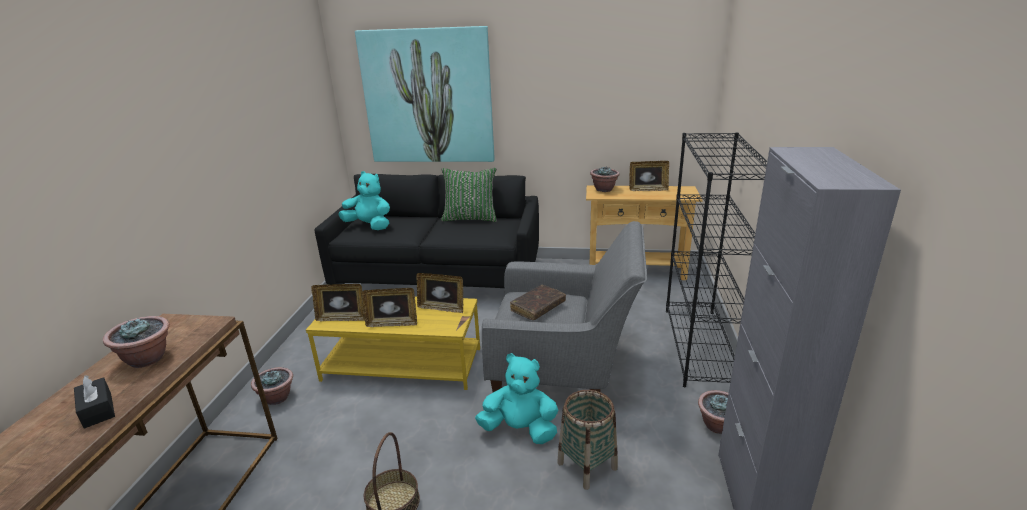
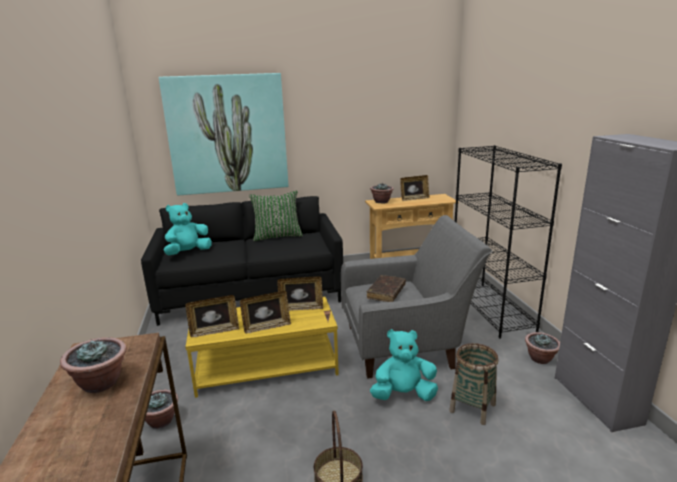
camera: 20 degrees left, 5 degrees down
black tissue box [74,376,115,429] -> none
turquoise plush toy [338,171,390,230] -> turquoise plush toy turned 45 degrees counterclockwise [164,203,212,255]

